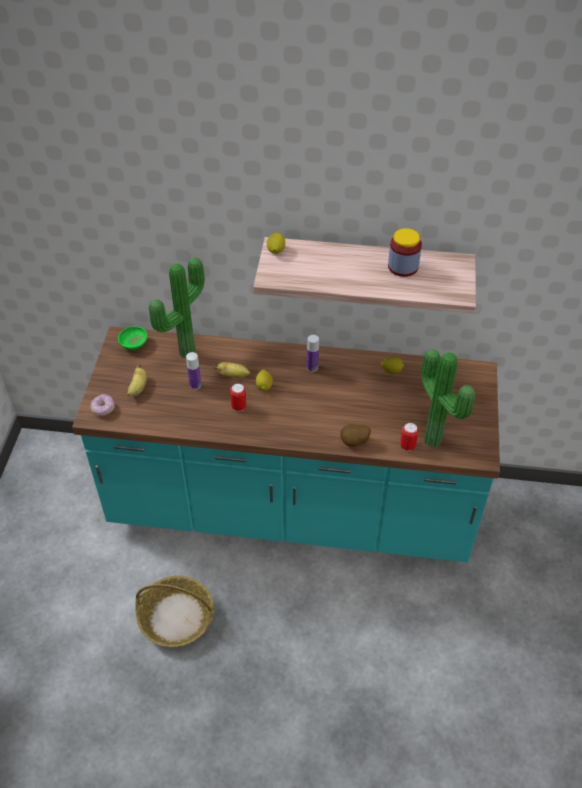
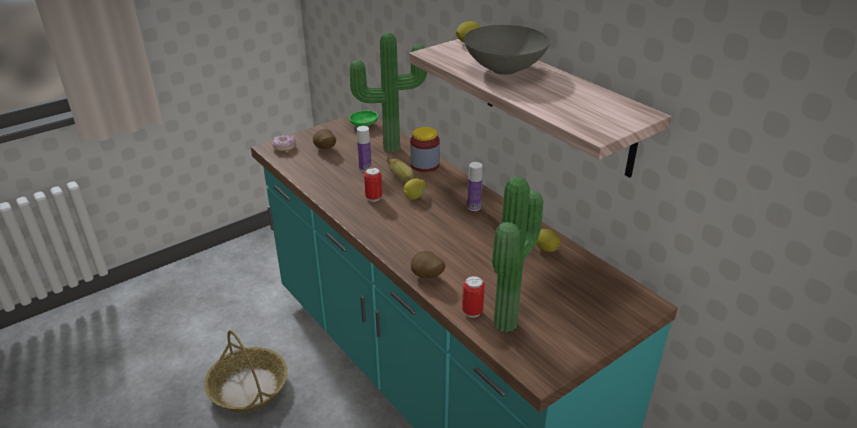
camera: 45 degrees right, 15 degrees down
banana [127,364,147,396] -> potato [313,129,336,149]
jar [388,228,422,277] -> jar moved to [410,127,440,172]
none -> grey bowl [464,25,550,75]

